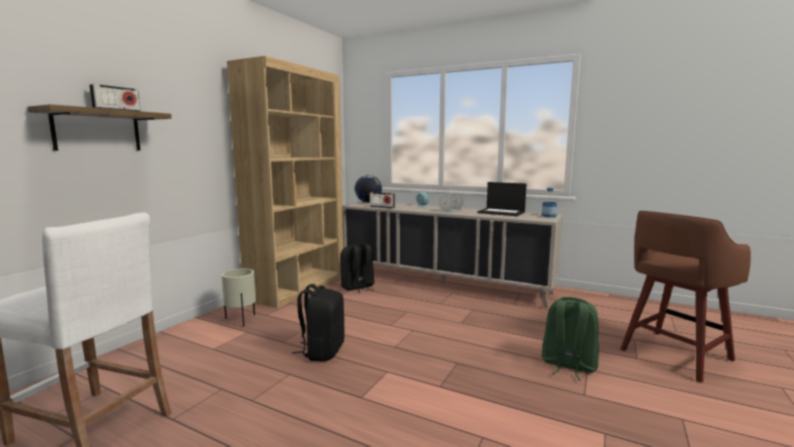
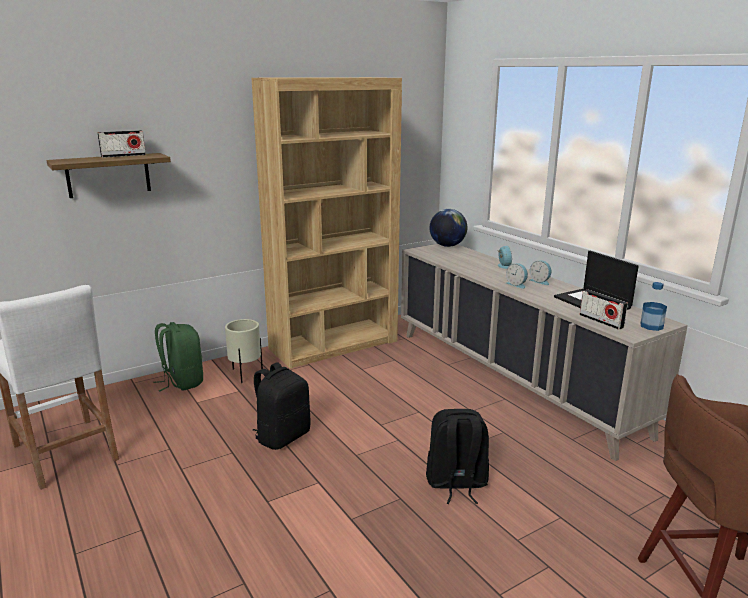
camera: 30 degrees right, 10 degrees up
black backpack [340,243,375,293] -> black backpack moved to [426,409,489,504]
radio [370,192,395,209] -> radio moved to [580,290,628,330]
green backpack [542,297,599,381] -> green backpack moved to [153,322,203,392]

